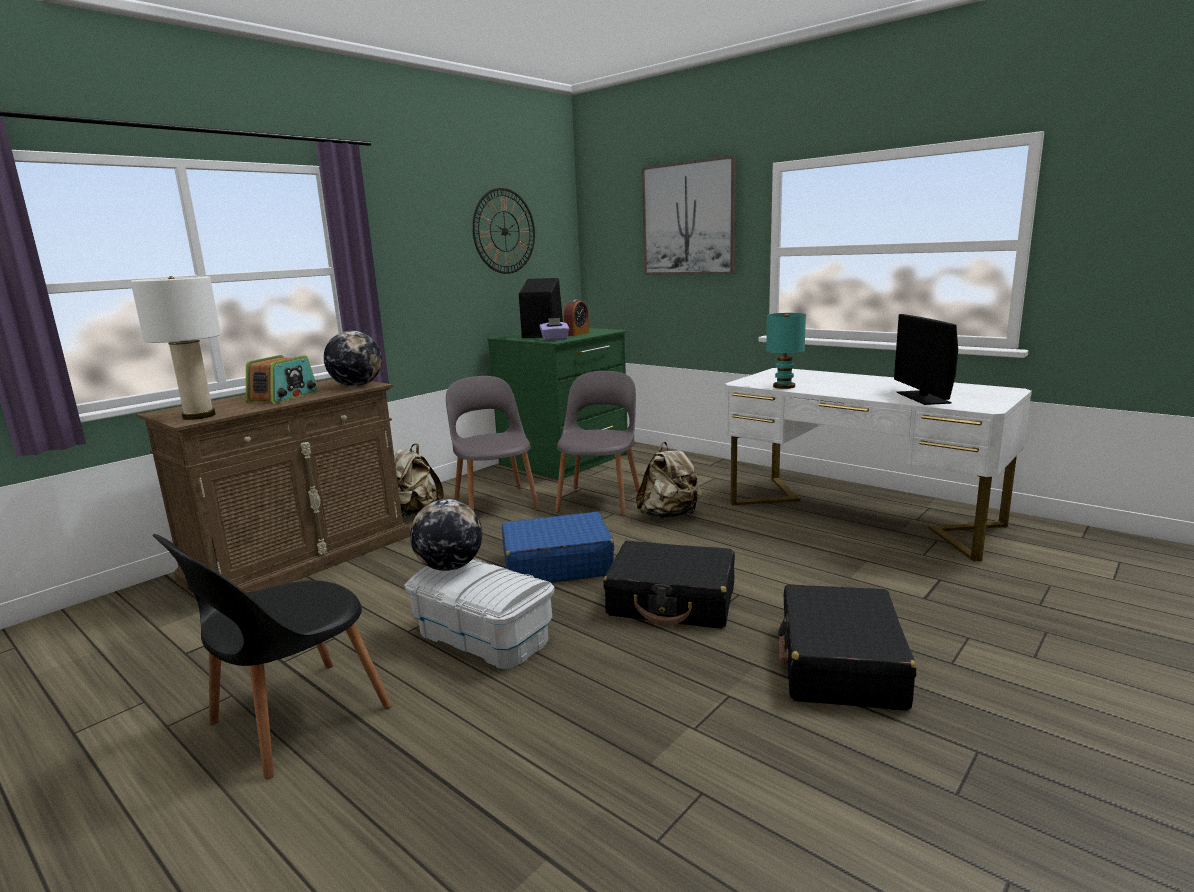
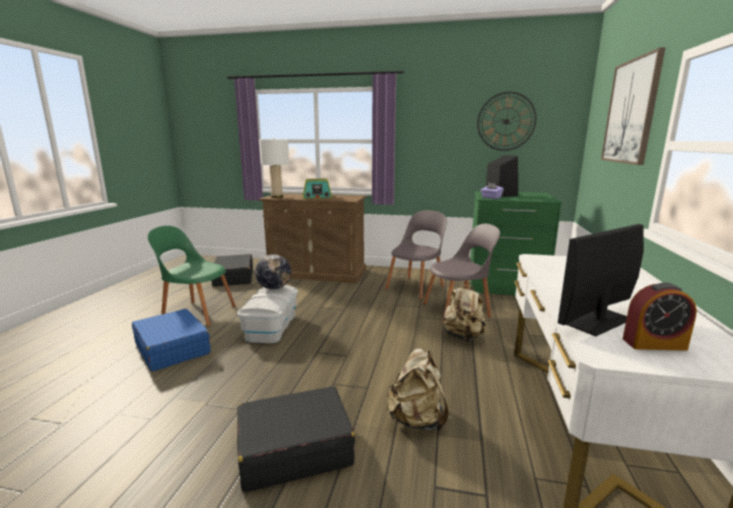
camera: 60 degrees right, 0 degrees up
black chair [152,534,392,780] -> green chair [148,226,236,327]
globe [324,331,382,387] -> none
beige backpack [394,443,444,516] -> beige backpack moved to [386,348,448,431]
blue suitcase [502,511,614,583] -> blue suitcase moved to [132,309,211,372]
alarm clock [564,299,589,336] -> alarm clock moved to [623,283,697,351]
black suitcase [603,541,735,629] -> black suitcase moved to [212,254,253,287]
turquoise table lamp [766,313,806,389] -> none

